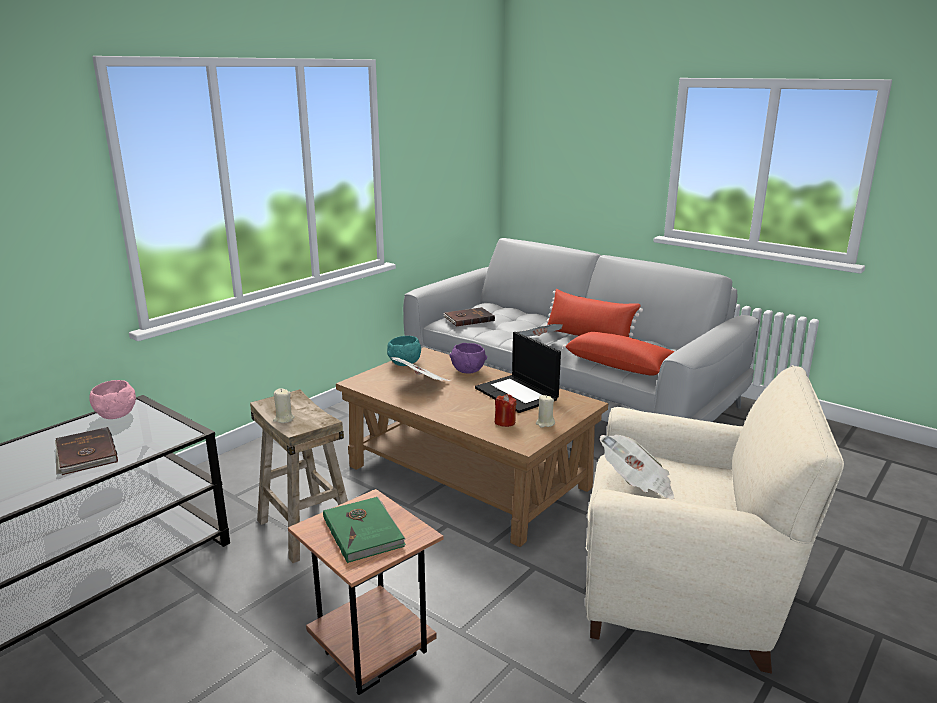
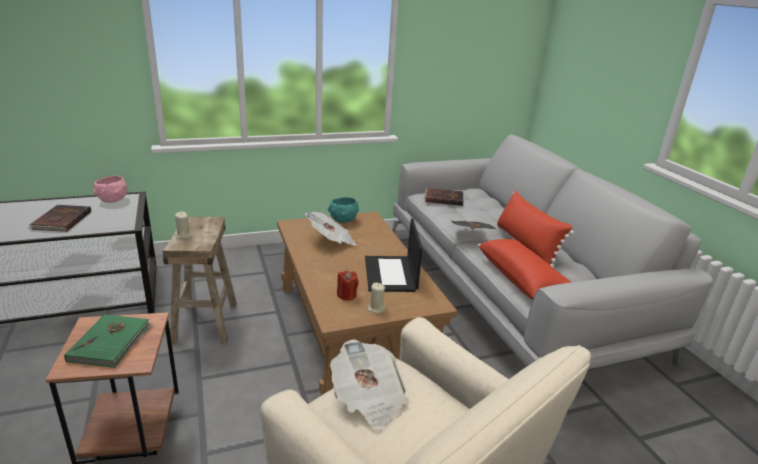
camera: 30 degrees right, 5 degrees up
purple bowl [449,343,487,374] -> none

